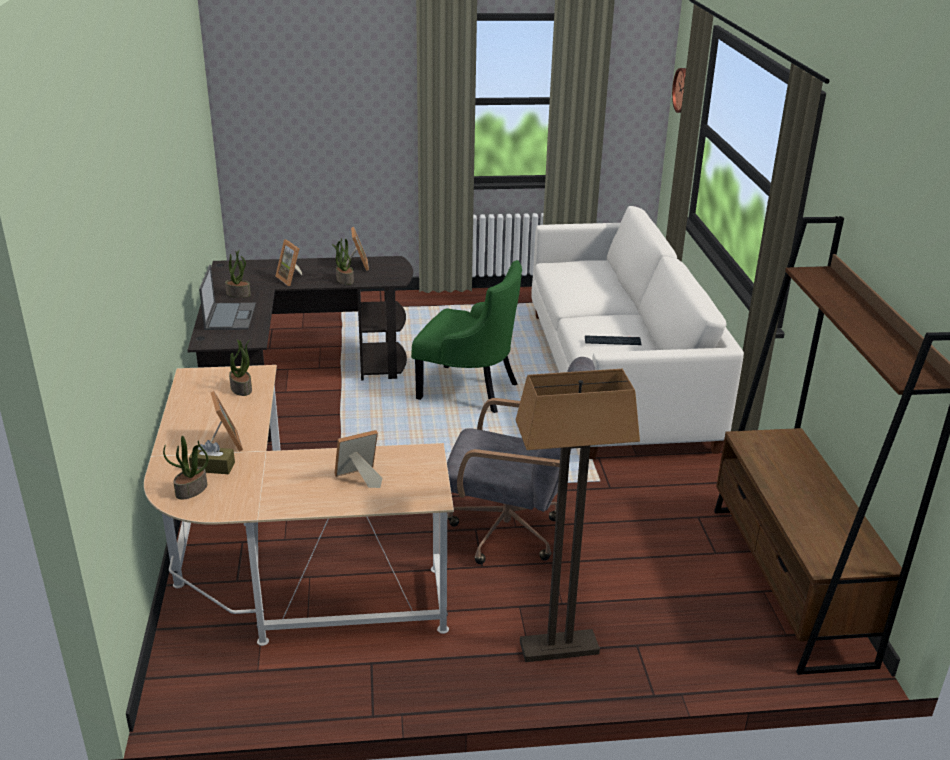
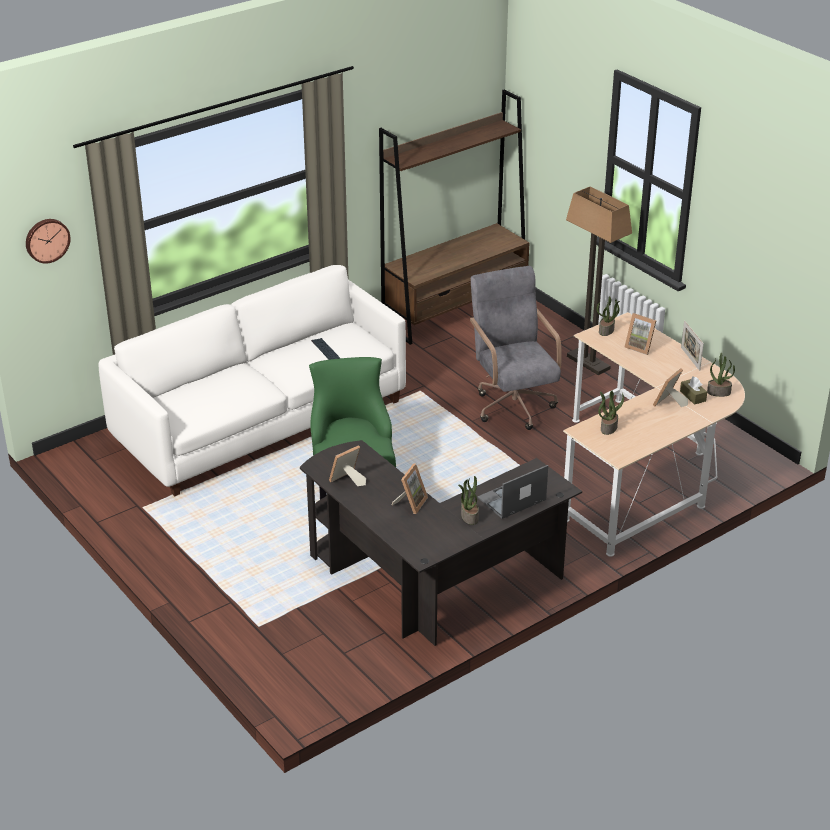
camera: 120 degrees left, 5 degrees up
potted plant [332,238,354,285] -> potted plant moved to [597,296,620,336]
none -> picture frame [681,321,704,371]

